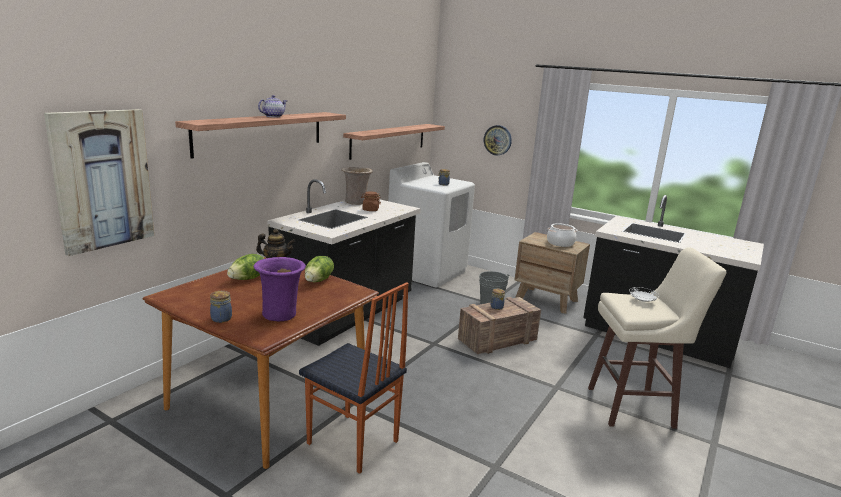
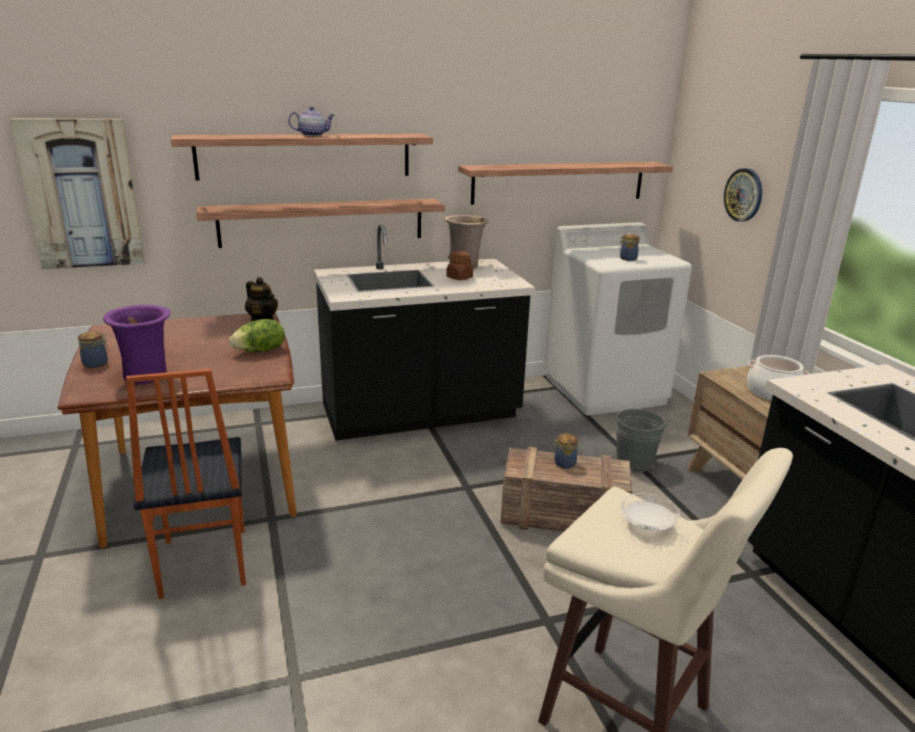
camera: 40 degrees right, 5 degrees up
lettuce [227,254,265,280] -> none
none -> shelf [197,199,445,248]

